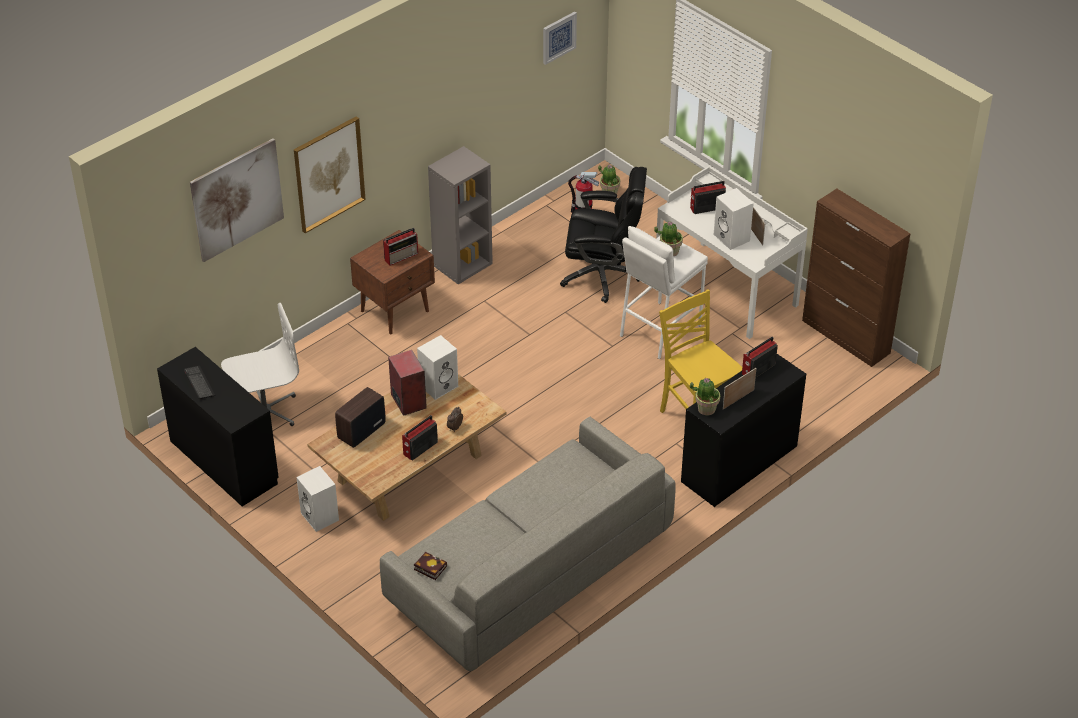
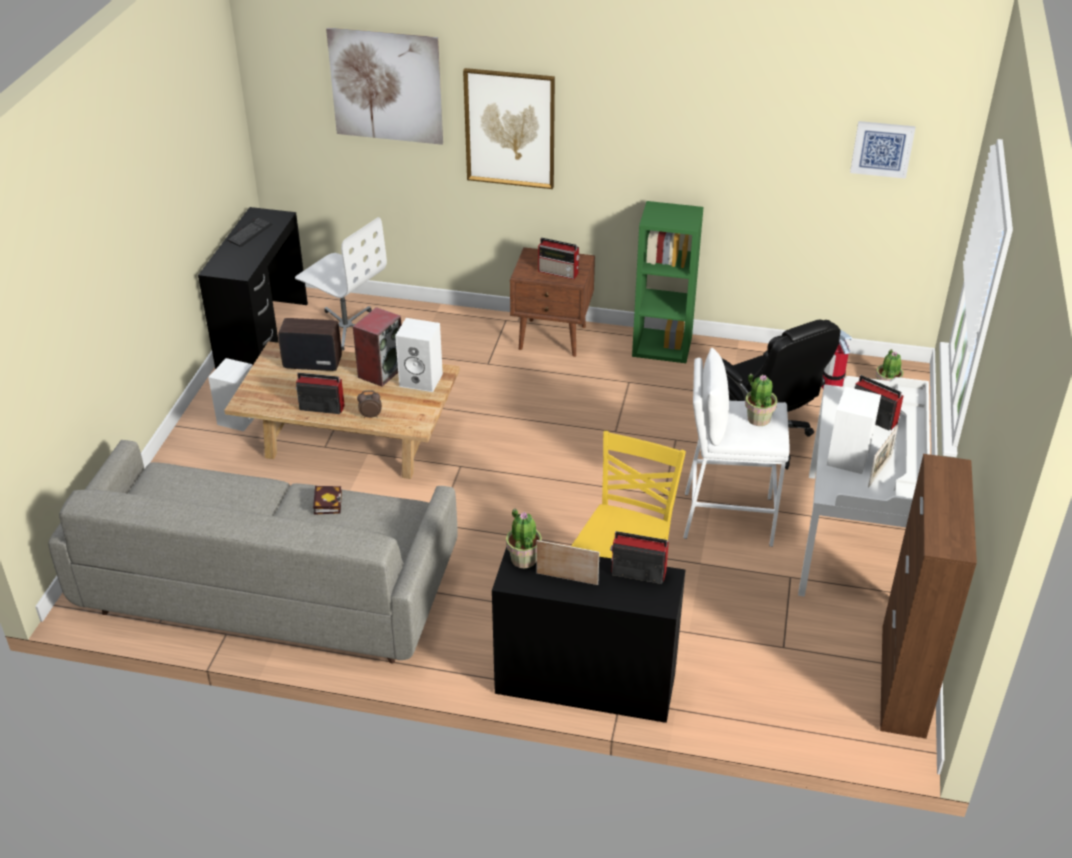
camera: 55 degrees right, 5 degrees down
book [414,552,447,580] -> book moved to [313,486,342,515]
grey bookcase [428,146,493,284] -> green bookcase [632,201,704,363]

